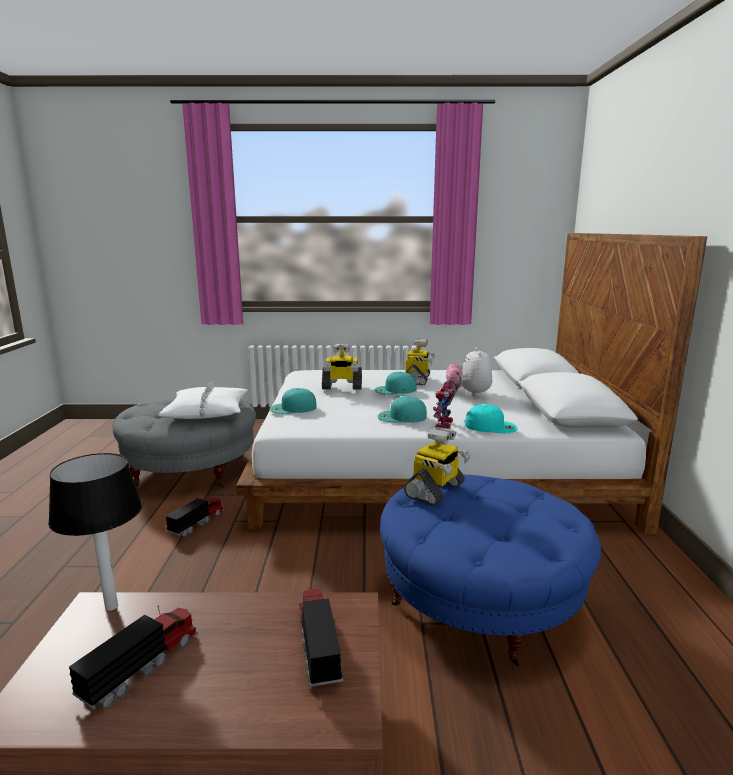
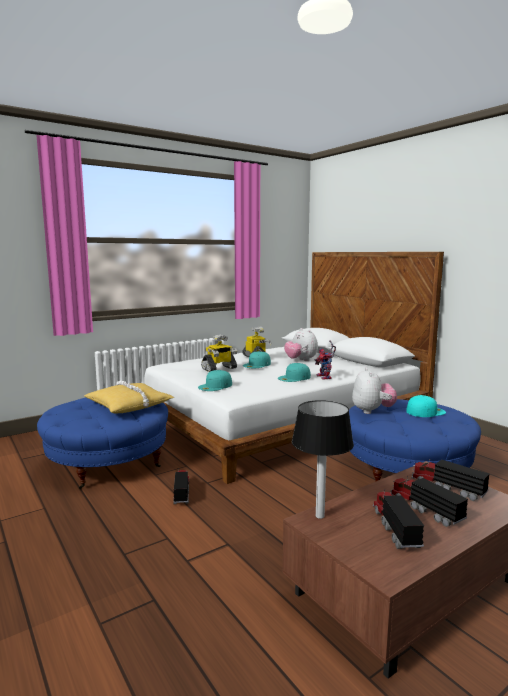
camera: 35 degrees left, 5 degrees down
grey ottoman [112,396,256,488] -> blue ottoman [37,397,168,489]
white pillow [158,382,248,419] -> yellow pillow [84,380,174,413]
toy robot [404,427,471,506] -> plush toy [352,368,397,414]
turquoise cap [465,404,517,433] -> turquoise cap moved to [406,395,446,417]
none -> toy truck [391,476,468,527]

